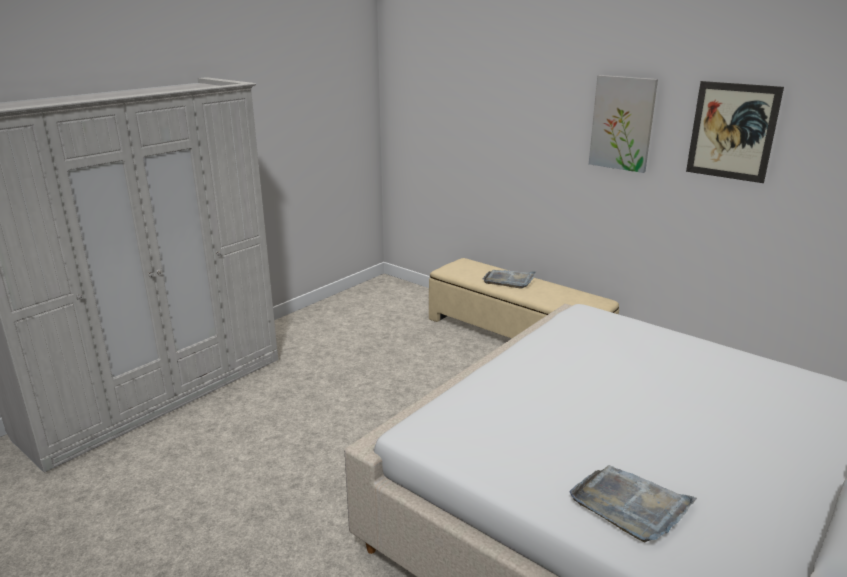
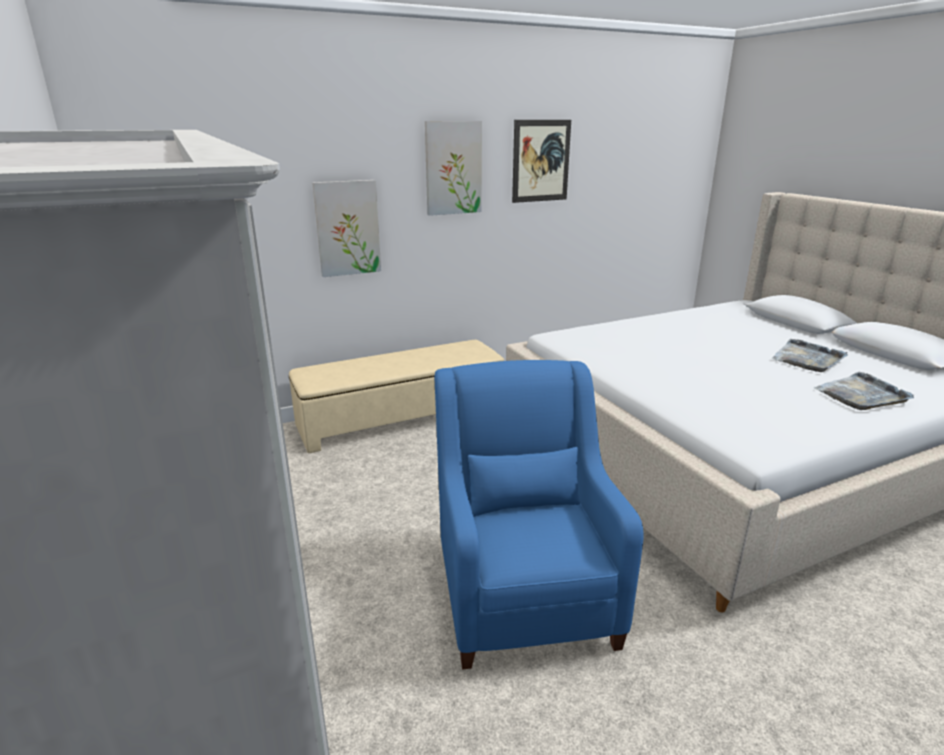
camera: 65 degrees left, 0 degrees up
grey tray [483,270,536,289] -> grey tray moved to [771,339,848,372]
none -> picture [312,180,381,277]
none -> blue armchair [434,360,643,669]

